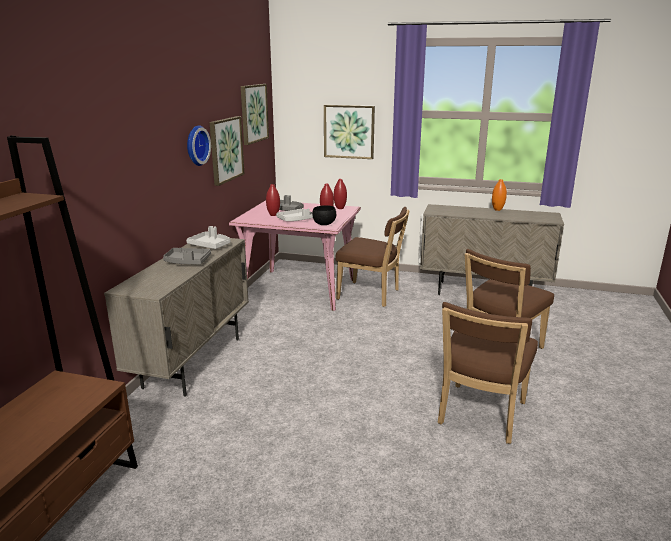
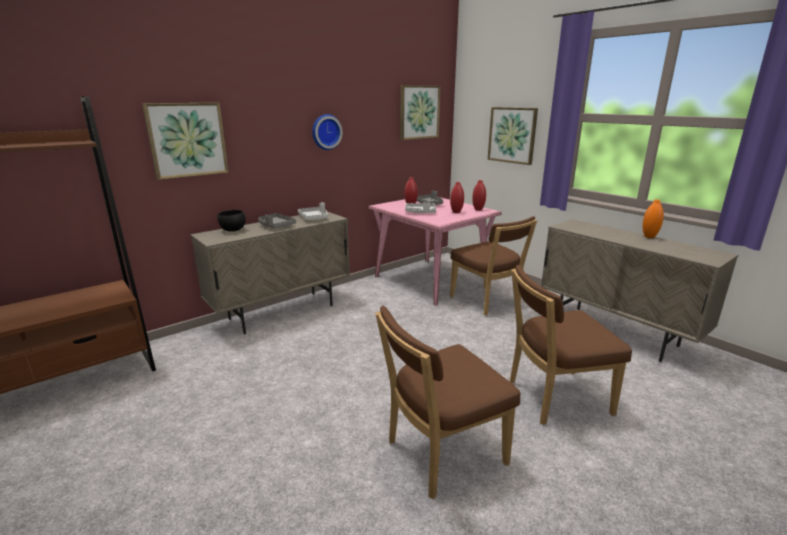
camera: 35 degrees right, 0 degrees up
picture [209,116,244,186] -> picture moved to [142,103,229,180]
black bowl [312,205,336,225] -> black bowl moved to [217,210,246,232]

